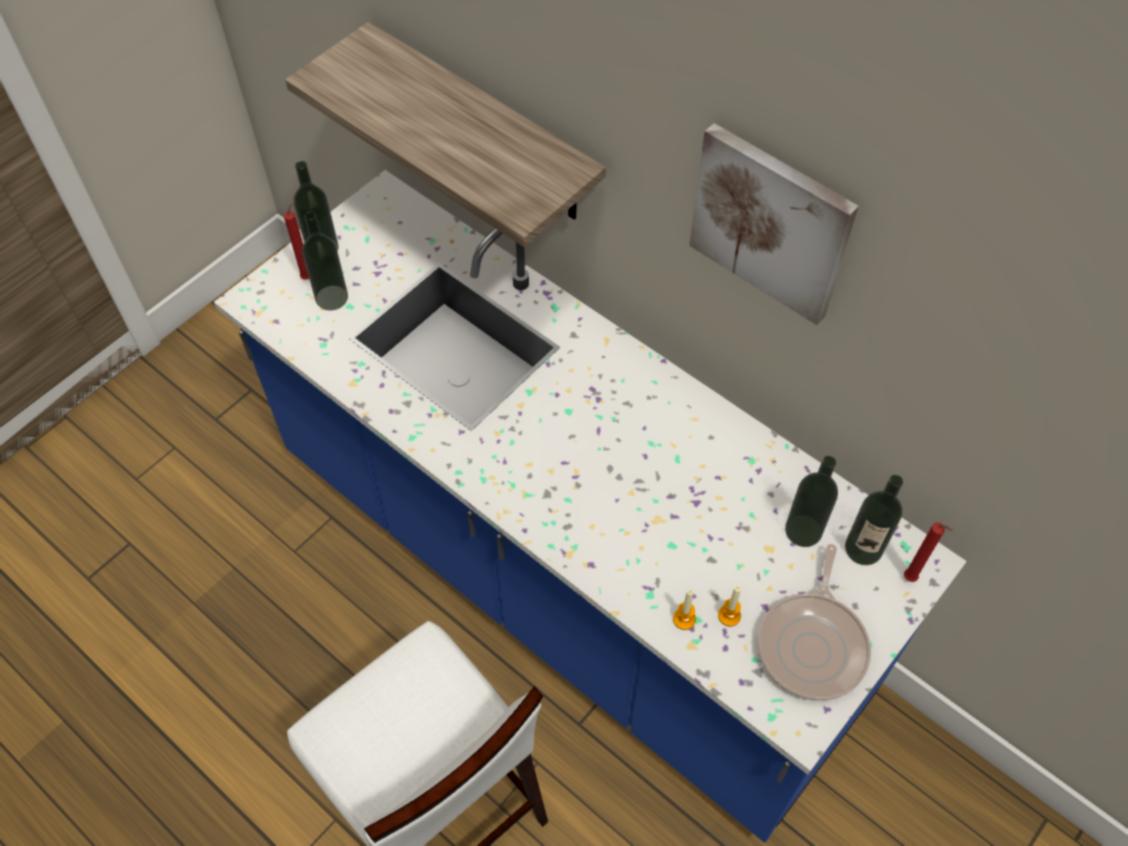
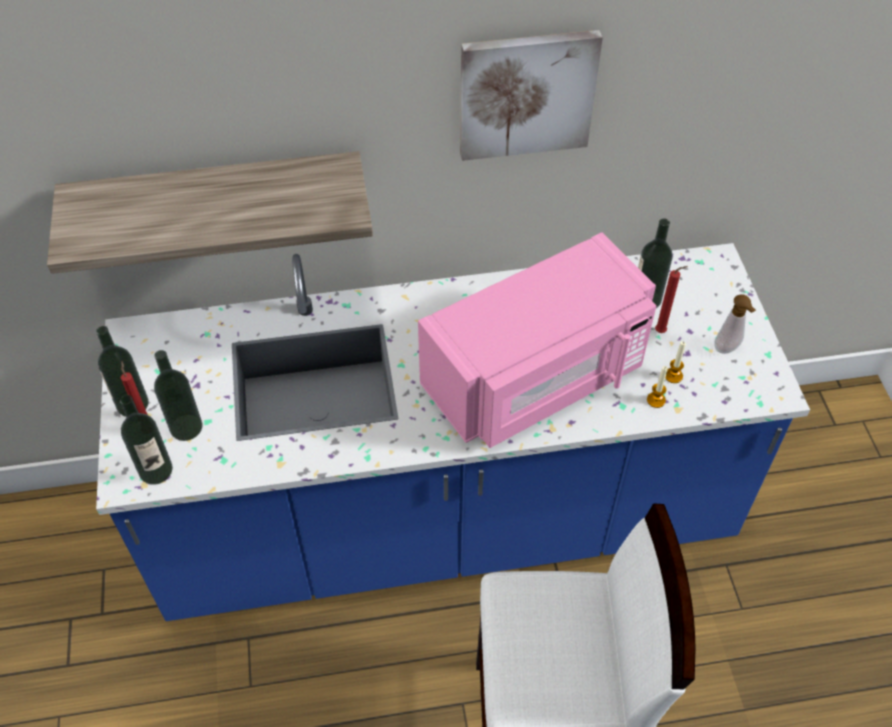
camera: 50 degrees left, 5 degrees down
frying pan [757,544,871,701] -> soap dispenser [714,294,756,354]
bottle [845,475,903,565] -> bottle moved to [120,395,173,485]
red candle [904,522,953,582] -> red candle moved to [655,266,688,333]
none -> pink microwave [418,232,656,448]

